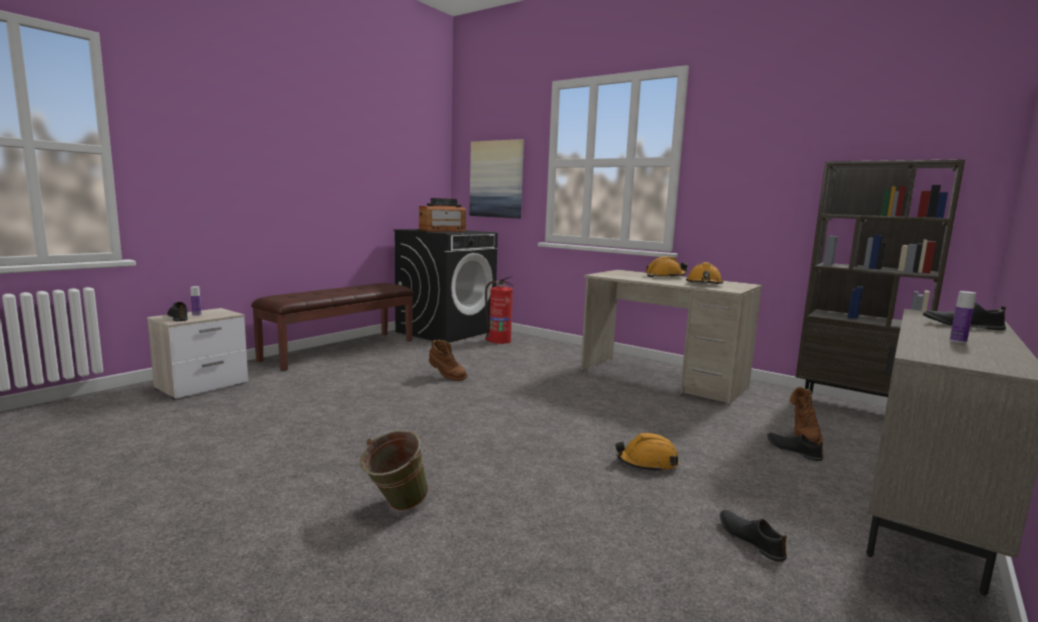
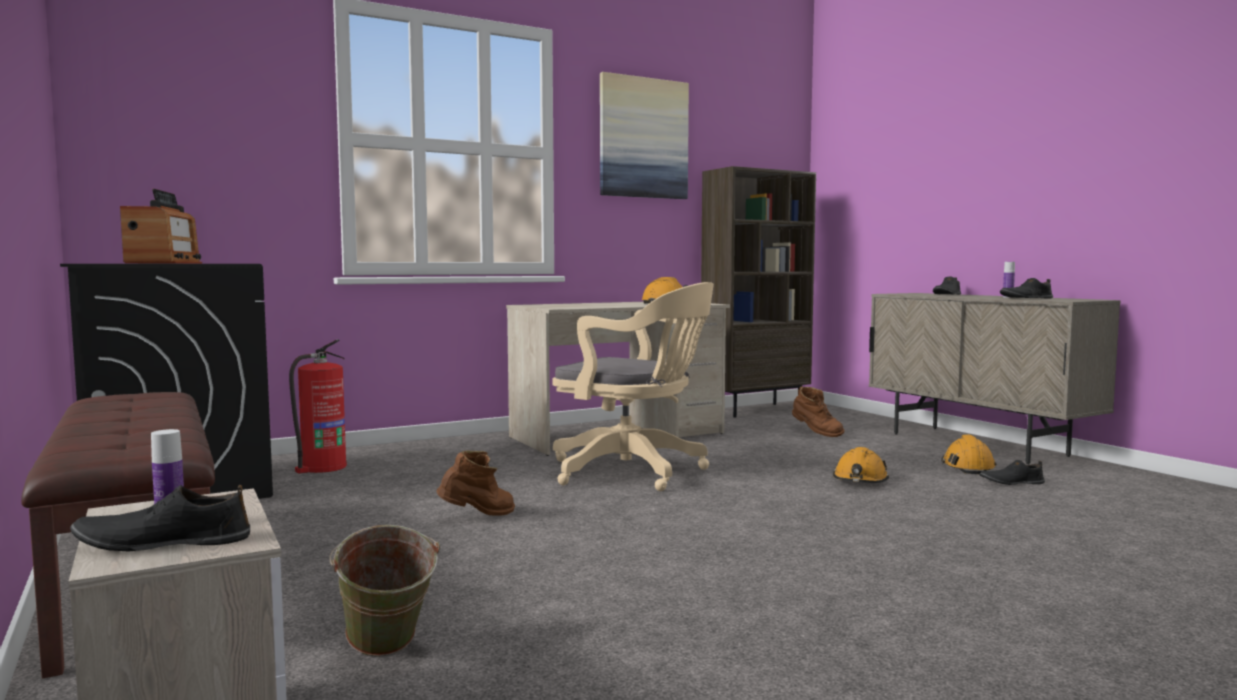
camera: 65 degrees left, 5 degrees down
green bucket [360,430,429,511] -> green bucket moved to [329,525,440,657]
picture [469,139,524,218] -> picture moved to [600,72,689,199]
orange hard hat [646,256,688,278] -> orange hard hat moved to [941,434,996,474]
black shoe [767,433,823,461] -> black shoe moved to [1000,278,1053,298]
none -> beige office chair [553,282,714,491]

